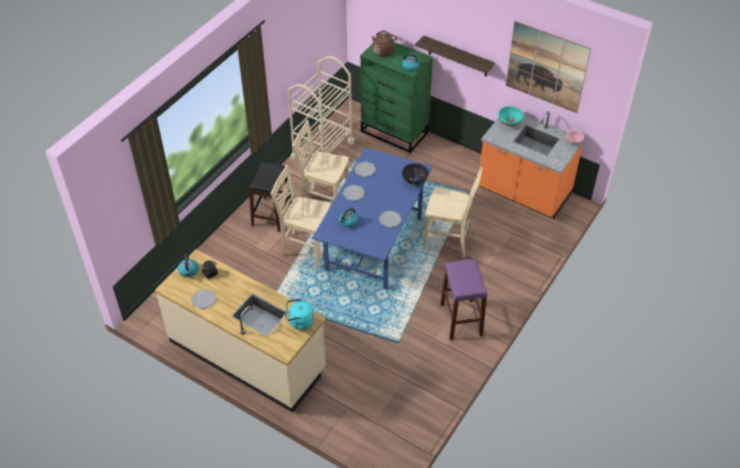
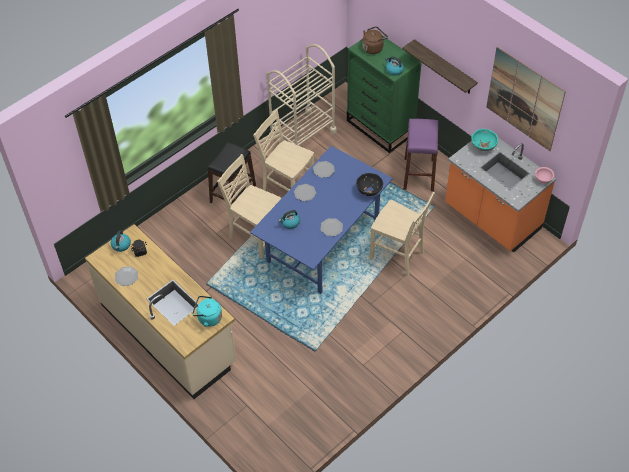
camera: 15 degrees right, 5 degrees up
purple stool [440,259,488,340] -> purple stool moved to [403,119,438,191]

